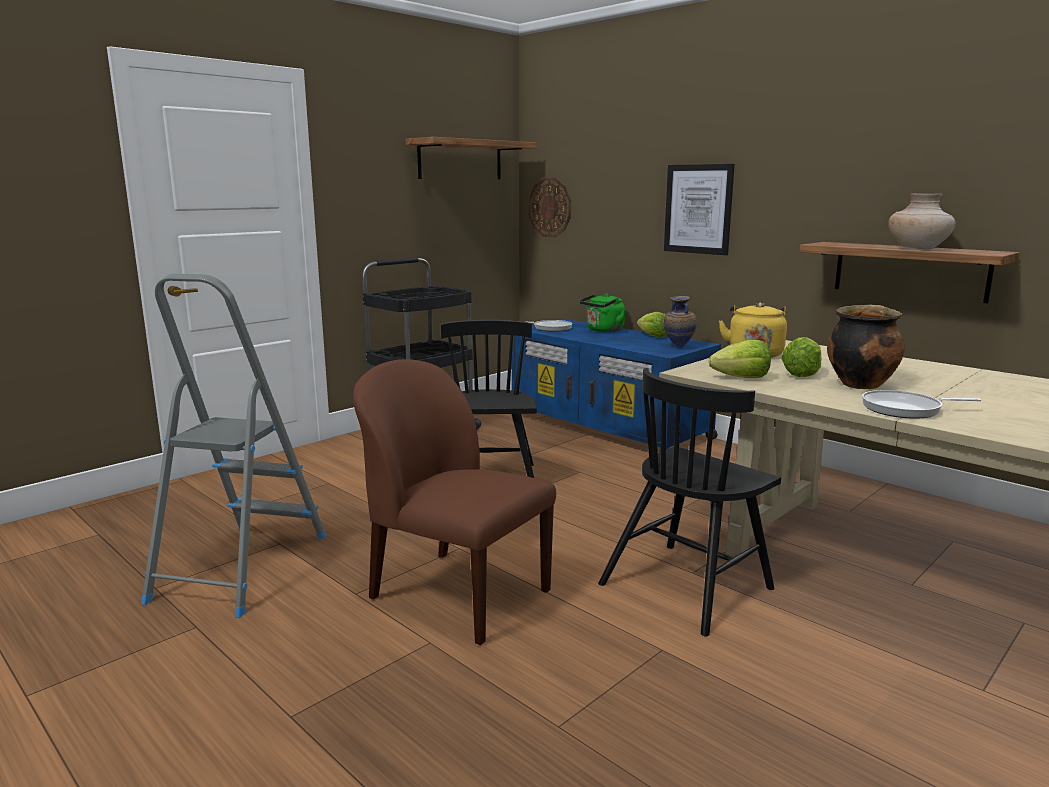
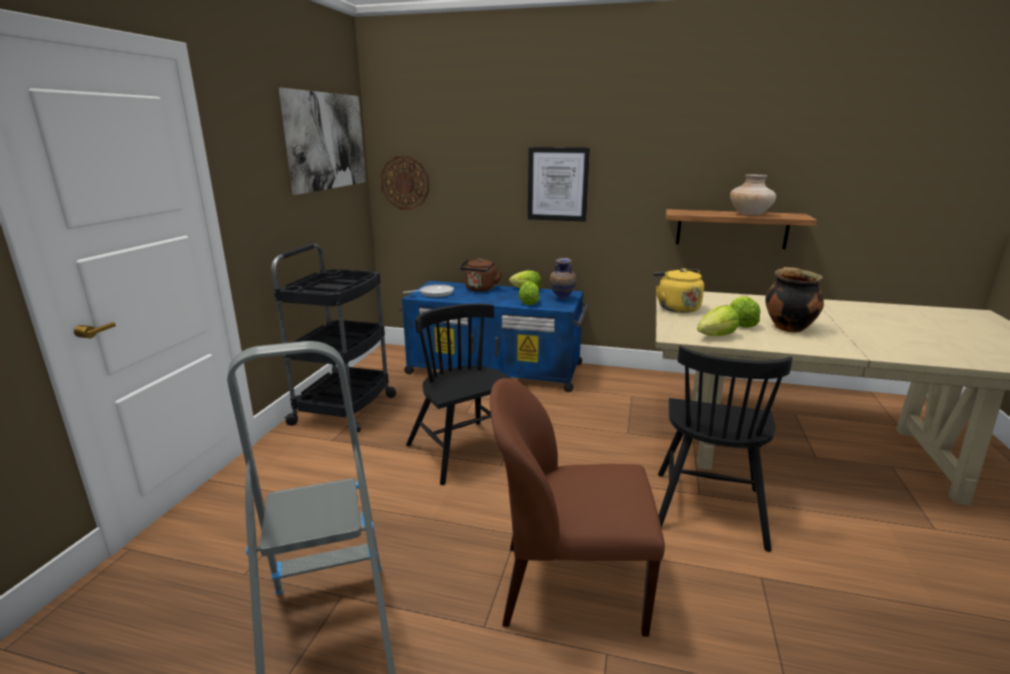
camera: 30 degrees left, 5 degrees up
shelf [406,137,537,179] -> picture [279,88,366,195]
green kettle [580,293,626,332] -> brown kettle [459,258,502,292]
frying pan [862,390,981,419] -> none
none -> lettuce [518,282,539,305]

